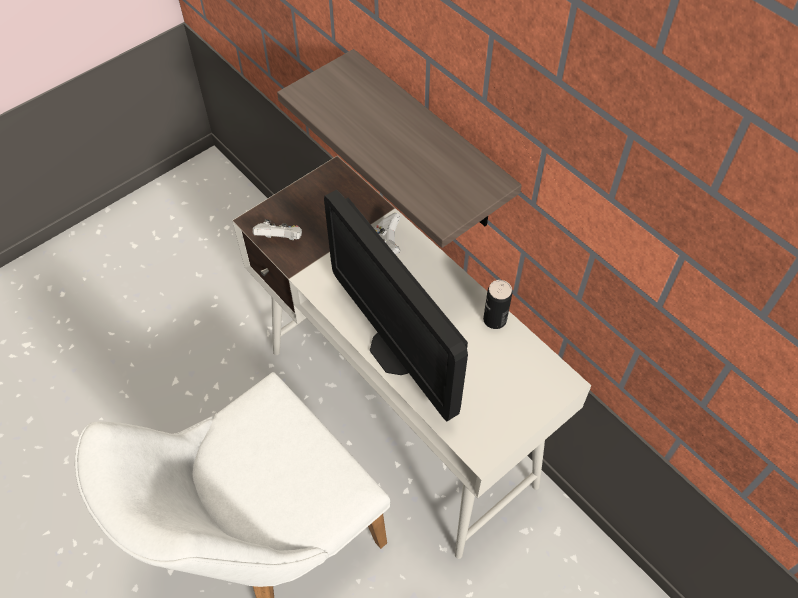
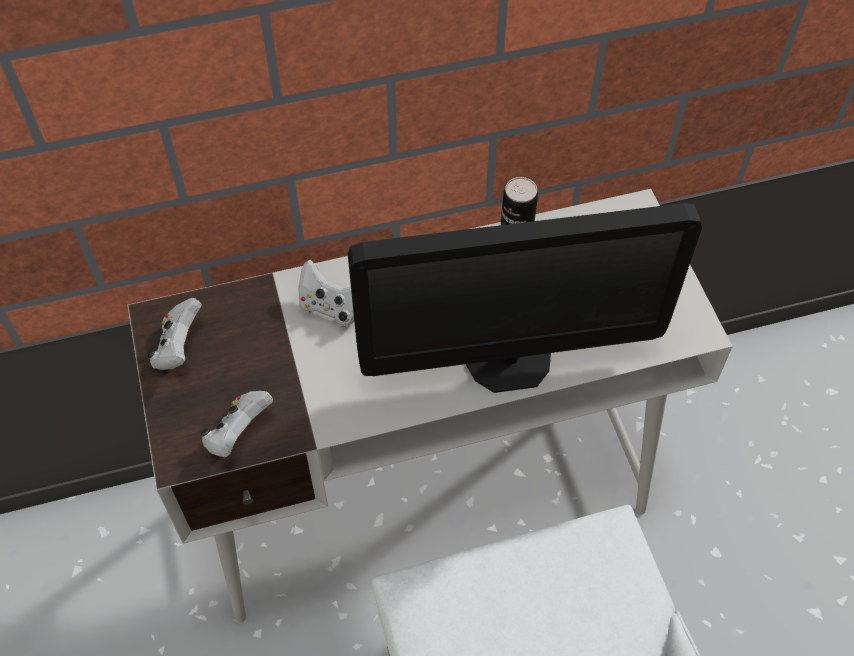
camera: 65 degrees left, 0 degrees up
shelf [277,49,522,248] -> none
none -> white game controller [147,298,202,370]

